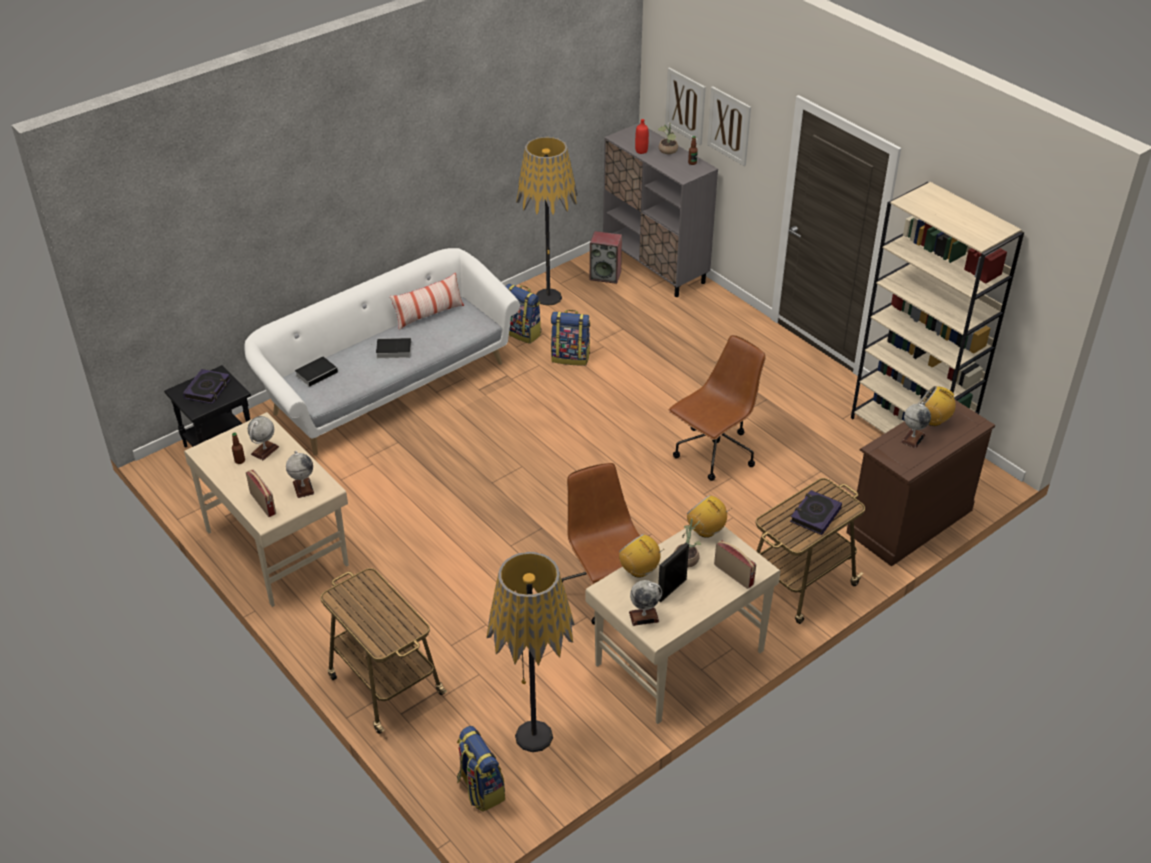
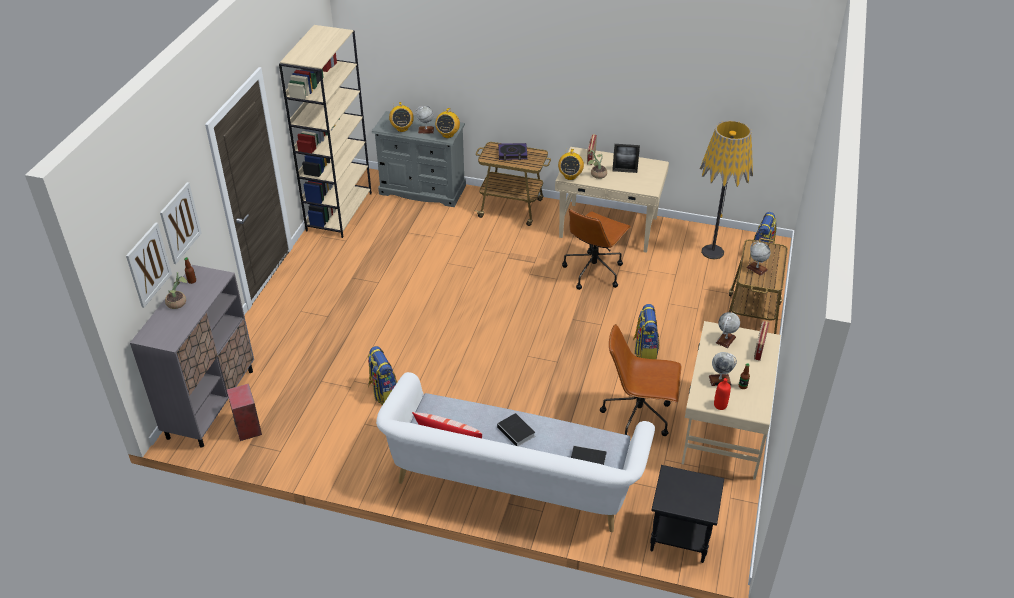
camera: 125 degrees left, 0 degrees up
book [183,369,230,404] -> none
backpack [505,283,542,344] -> backpack moved to [633,304,659,359]
floor lamp [516,137,578,306] -> none
radio [619,534,664,578] -> radio moved to [435,108,460,138]
globe [629,580,662,626] -> globe moved to [746,241,771,276]
red bottle [635,119,649,154] -> red bottle moved to [714,378,731,410]
brown office chair [669,335,766,481] -> brown office chair moved to [600,324,682,436]
brown dresser [846,400,995,567] -> grey dresser [372,111,466,207]

